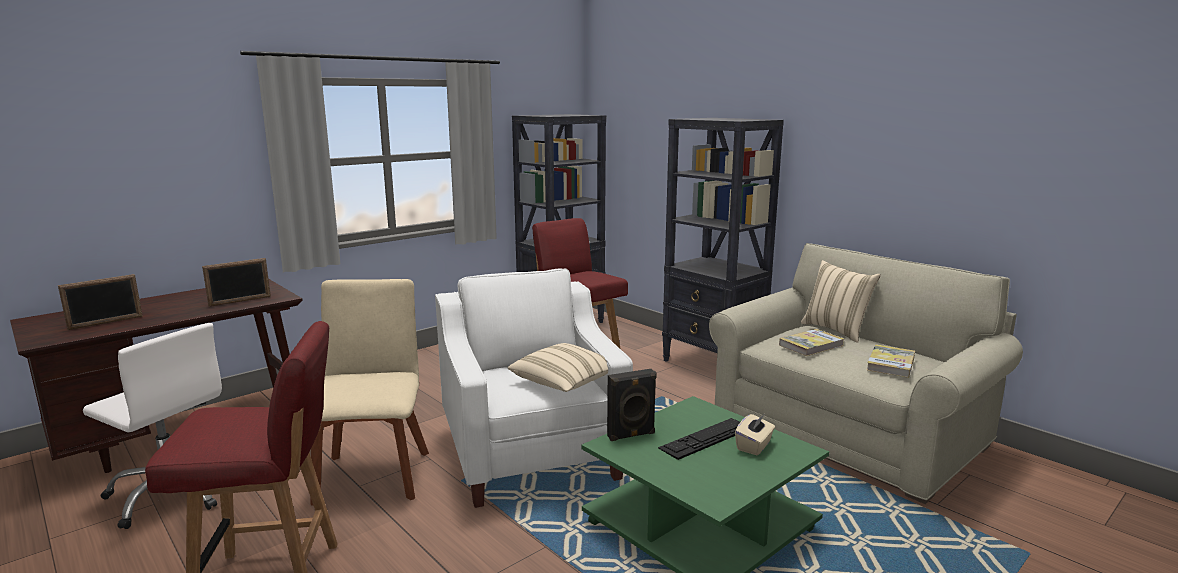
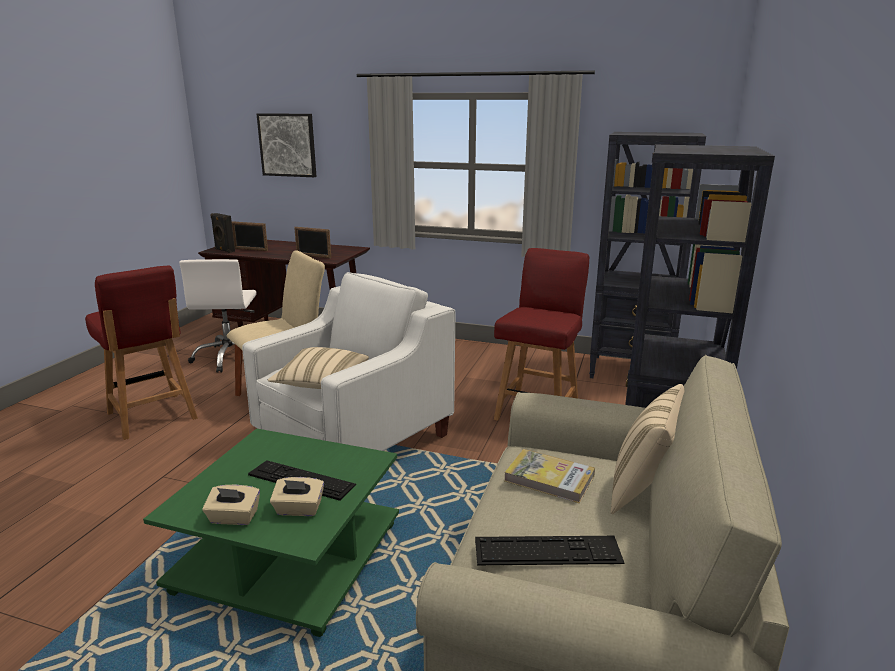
camera: 60 degrees right, 5 degrees up
black speaker [607,369,657,441] -> black speaker moved to [210,213,235,253]
book [867,344,915,378] -> keyboard [475,536,624,565]
none -> beige tissue box [202,485,260,525]
none -> picture [257,113,316,177]

